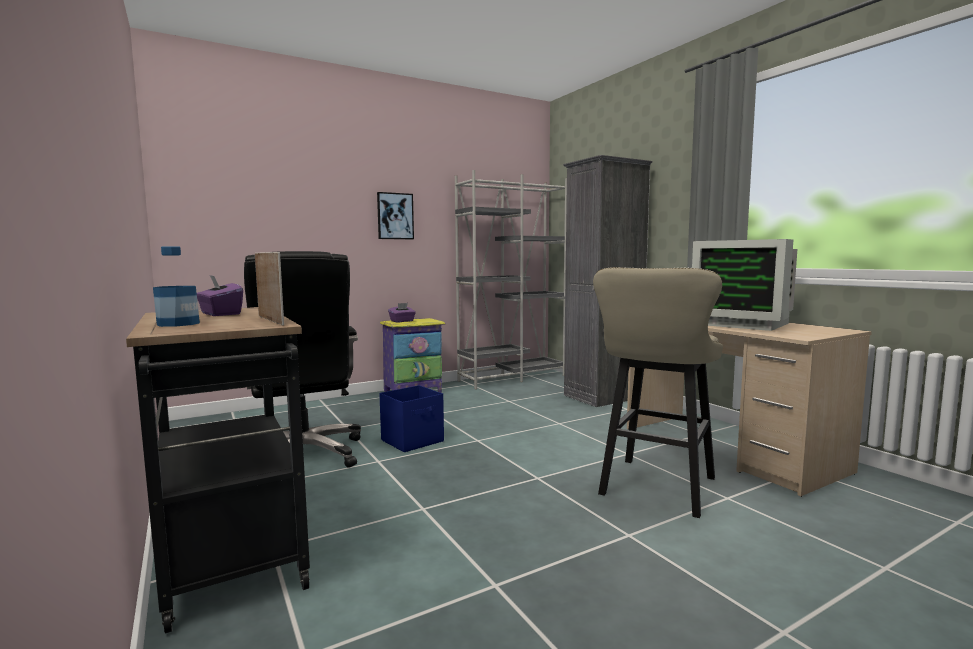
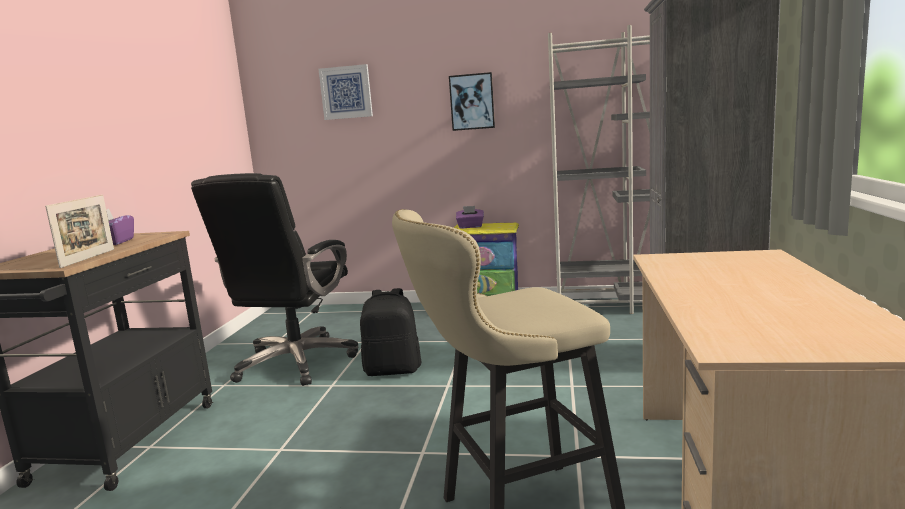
camera: 40 degrees right, 5 degrees up
bottle [153,246,200,327] -> none
blue storage box [380,385,444,452] -> black backpack [360,288,421,376]
monitor [692,239,797,331] -> none
none -> picture [318,64,373,120]

